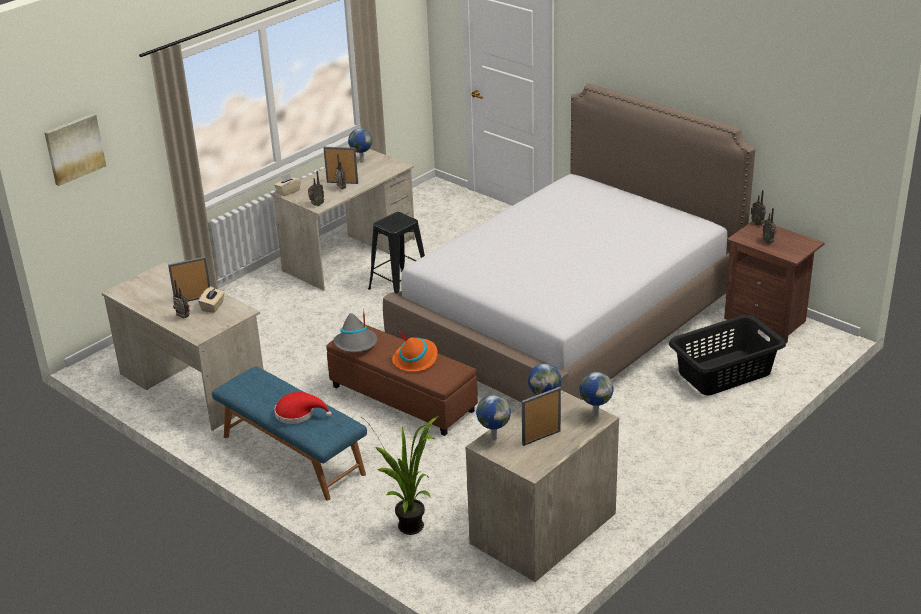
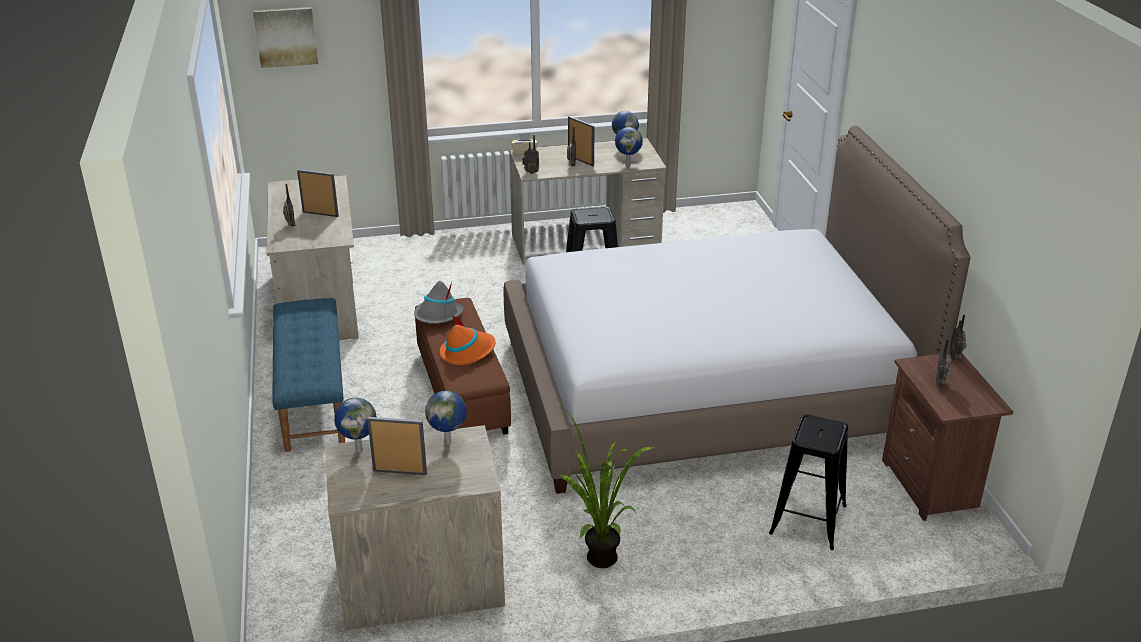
camera: 35 degrees right, 0 degrees up
beige tissue box [198,287,225,313] -> none
red hat [274,392,332,424] -> none
potted plant [362,416,438,535] -> potted plant moved to [559,410,654,568]
globe [579,372,614,417] -> globe moved to [615,127,643,167]
black laundry basket [669,315,786,395] -> black stool [769,414,848,550]

